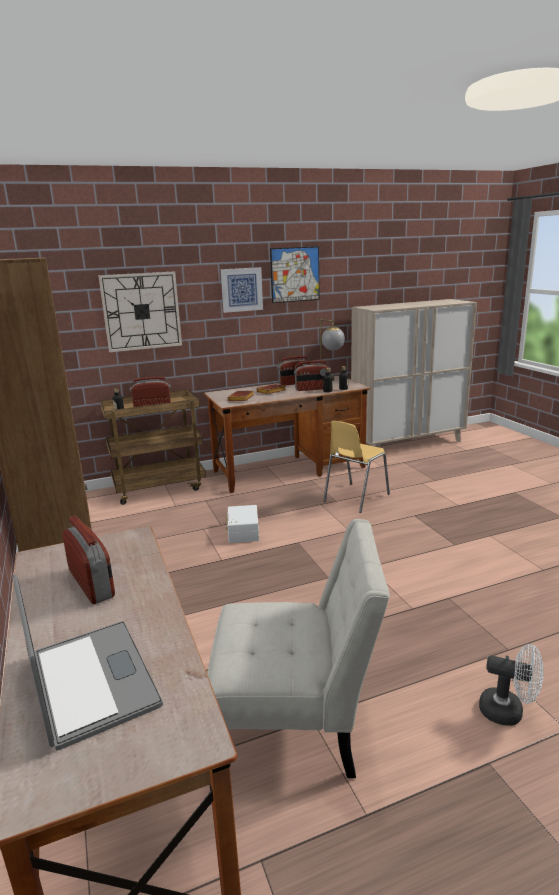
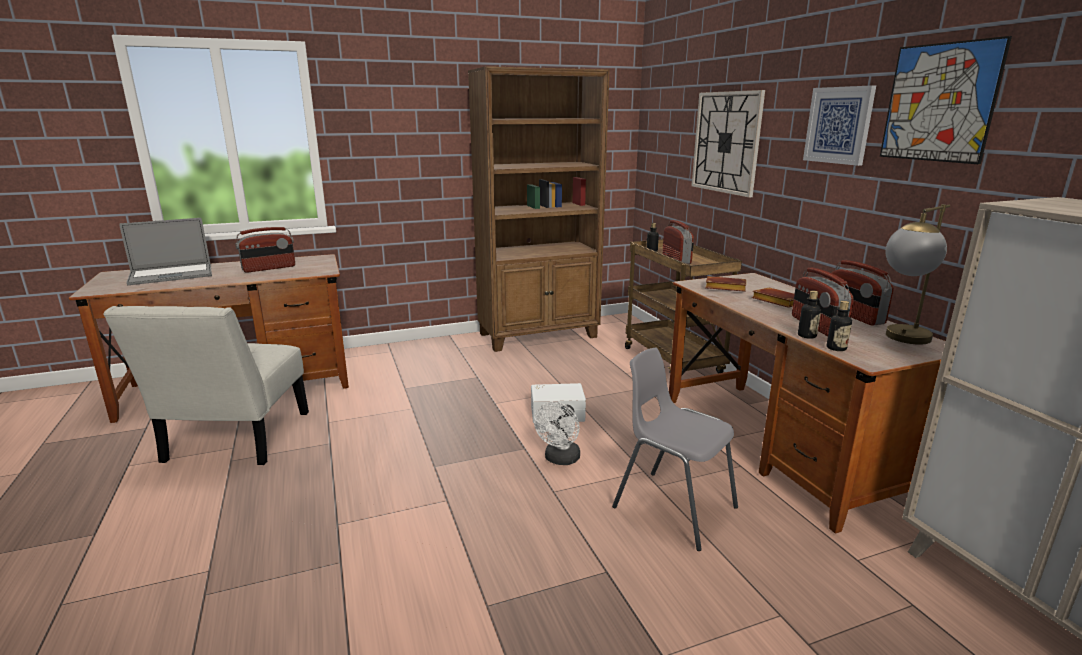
camera: 90 degrees right, 0 degrees up
yellow chair [323,421,390,513] -> grey chair [612,348,738,551]
white fan [479,644,544,726] -> white fan moved to [534,402,580,465]

